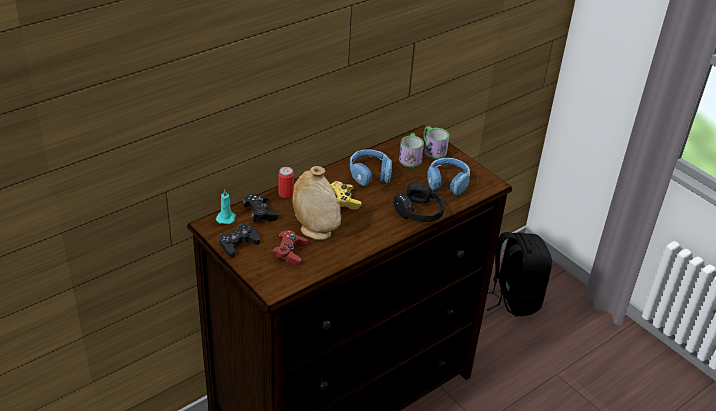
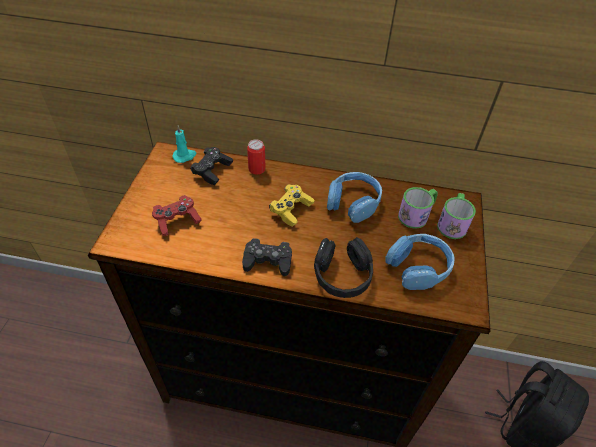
camera: 50 degrees right, 10 degrees up
black game controller [219,223,260,258] -> black game controller moved to [242,238,292,277]
beige vase [292,166,341,240] -> none

